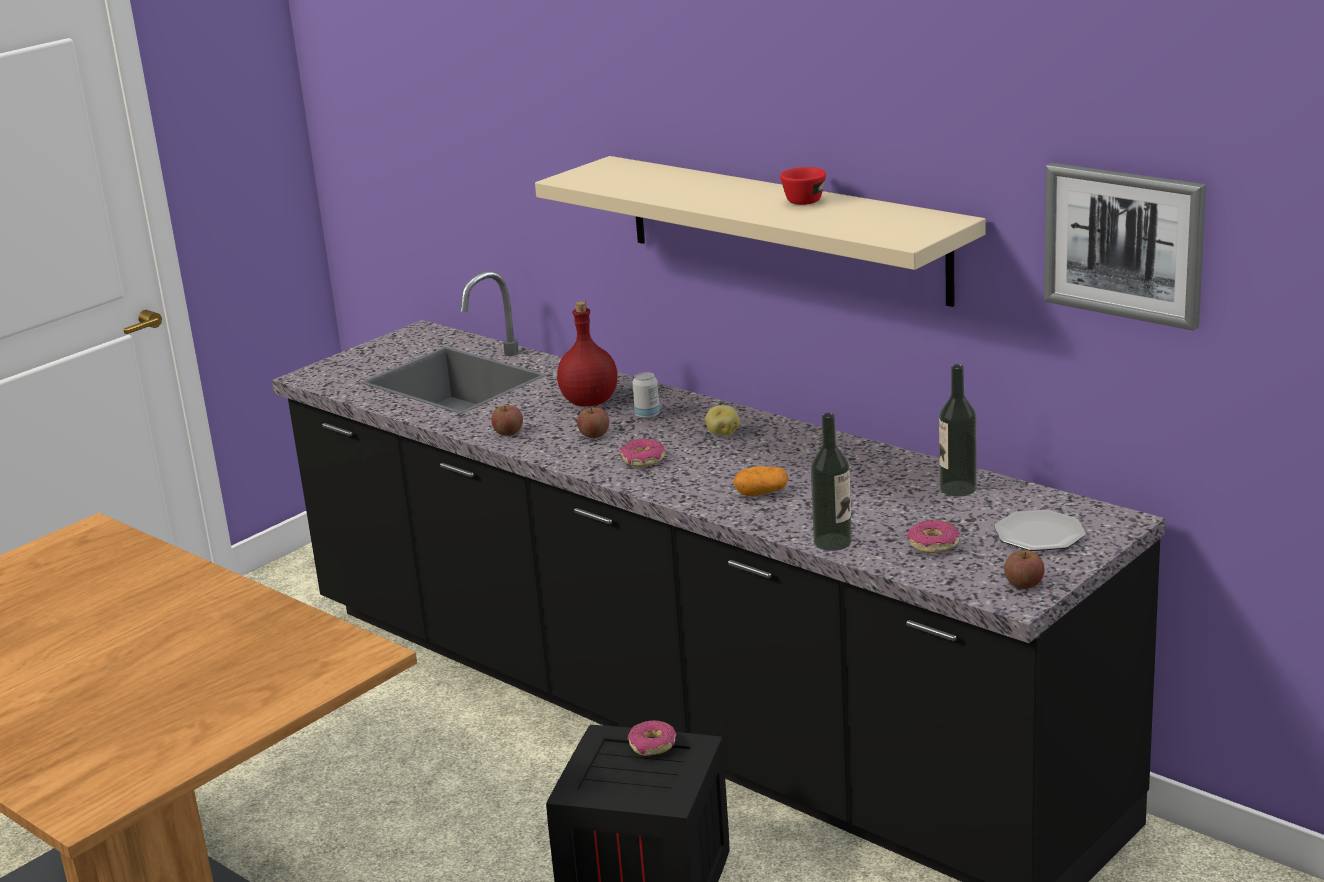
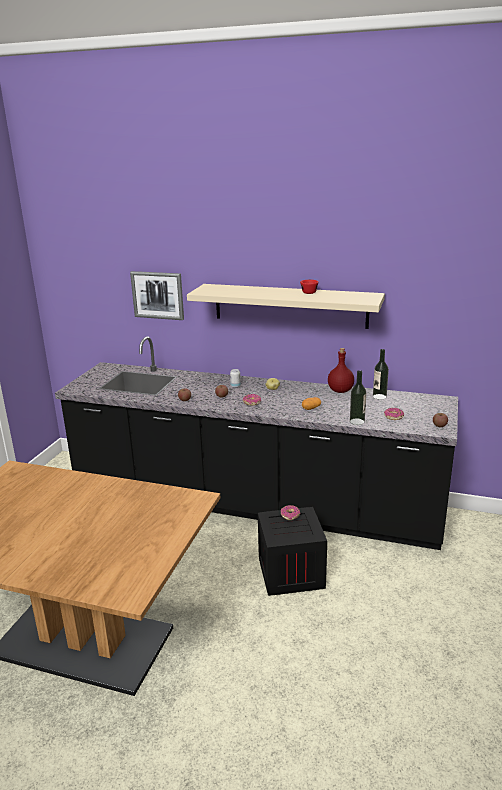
camera: 25 degrees left, 0 degrees up
red bottle [557,301,617,407] -> red bottle moved to [328,348,354,393]
plate [994,510,1086,551] -> none
picture [1044,163,1206,331] -> picture moved to [130,271,184,320]

